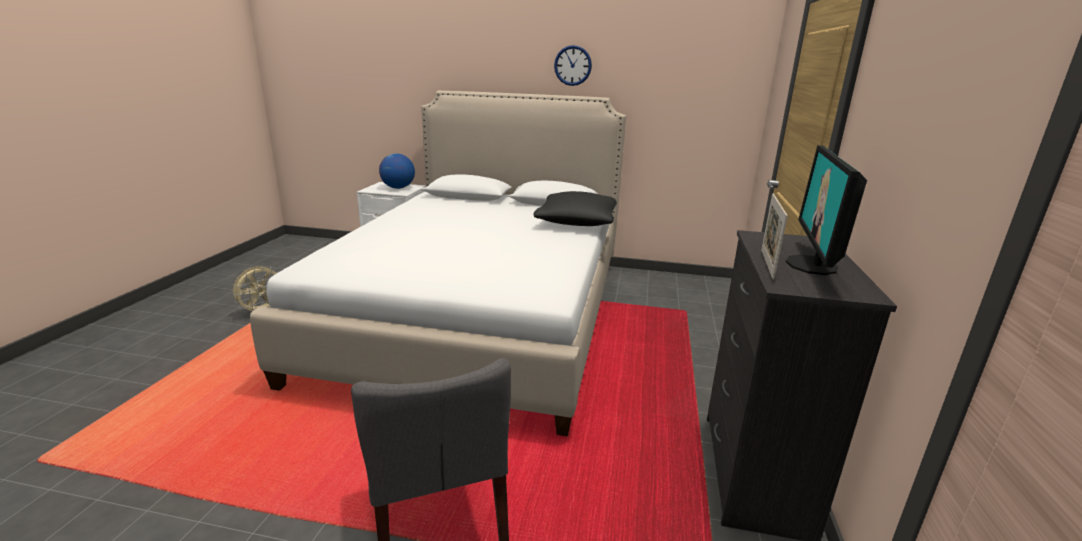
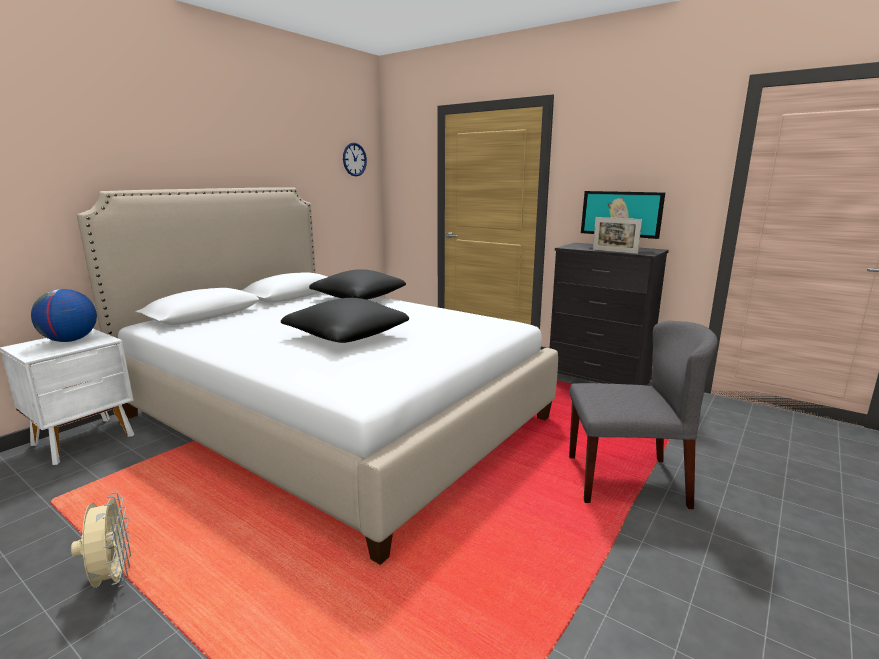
camera: 65 degrees left, 5 degrees down
wall clock [554,45,592,86] -> wall clock moved to [343,143,367,176]
none -> black pillow [281,298,409,343]

